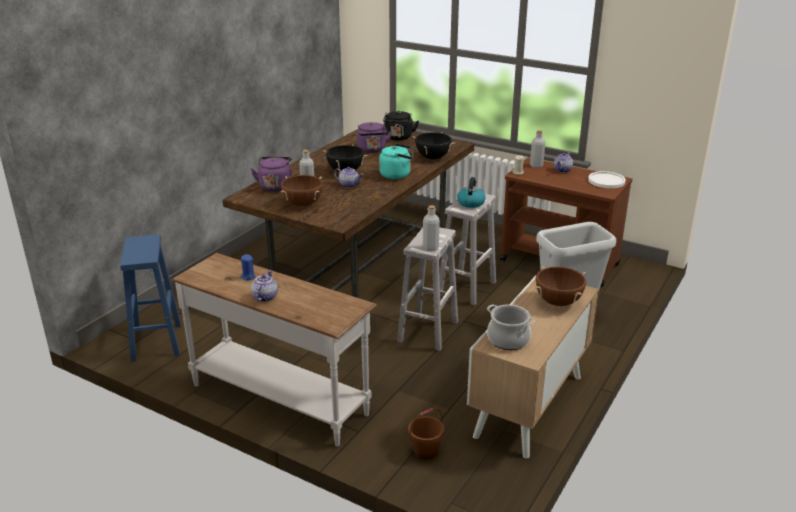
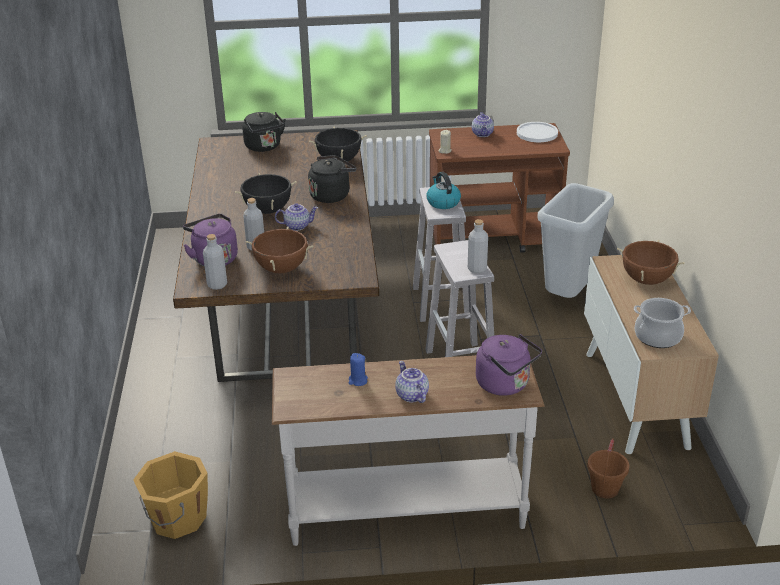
camera: 35 degrees left, 5 degrees up
blue stool [120,234,181,362] -> orange bucket [133,451,208,539]
purple kettle [357,122,392,153] -> purple kettle moved to [476,334,542,396]
turquoise kettle [379,143,413,179] -> black kettle [308,155,357,203]
grey bottle [530,130,545,168] -> grey bottle moved to [203,234,227,290]

